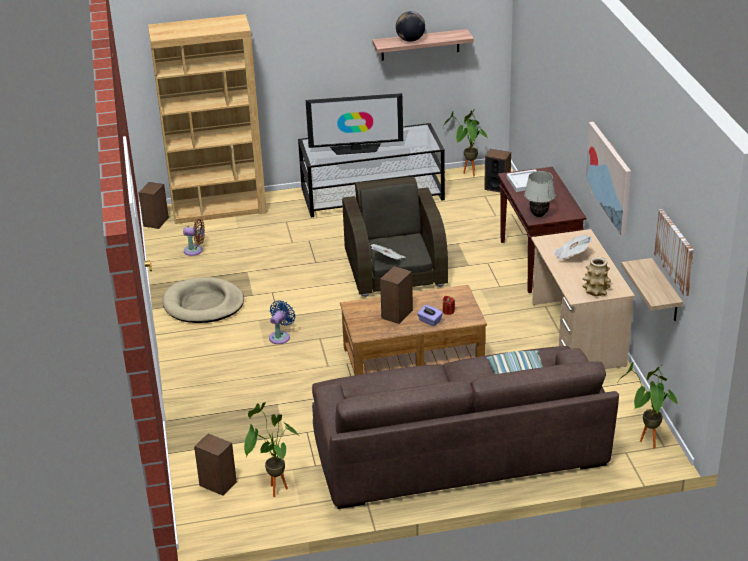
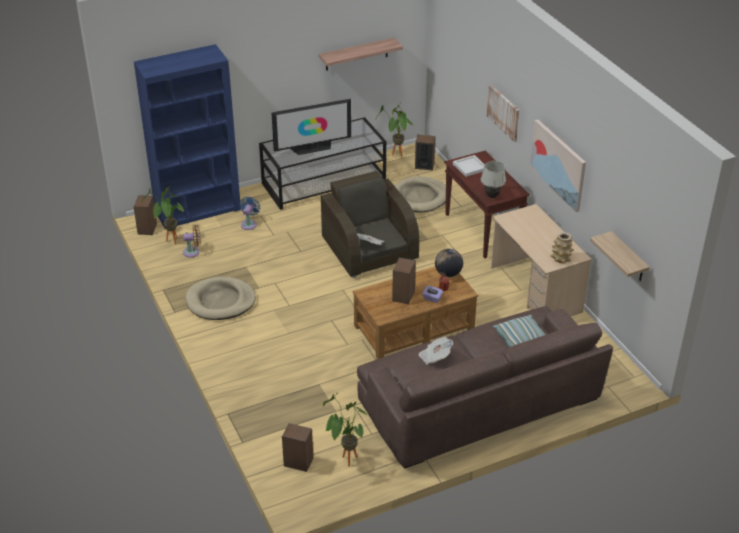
camera: 15 degrees left, 5 degrees up
brown bookcase [148,14,267,224] -> blue bookcase [134,44,241,229]
blue fan [269,300,295,344] -> blue fan moved to [240,197,260,230]
globe [396,11,425,42] -> globe moved to [435,249,463,277]
newspaper [553,234,592,260] -> newspaper moved to [419,337,453,365]
potted plant [617,363,678,449] -> potted plant moved to [142,186,184,245]
picture [654,209,694,296] -> picture moved to [487,85,519,142]
none -> beige dog bed [395,176,446,212]

